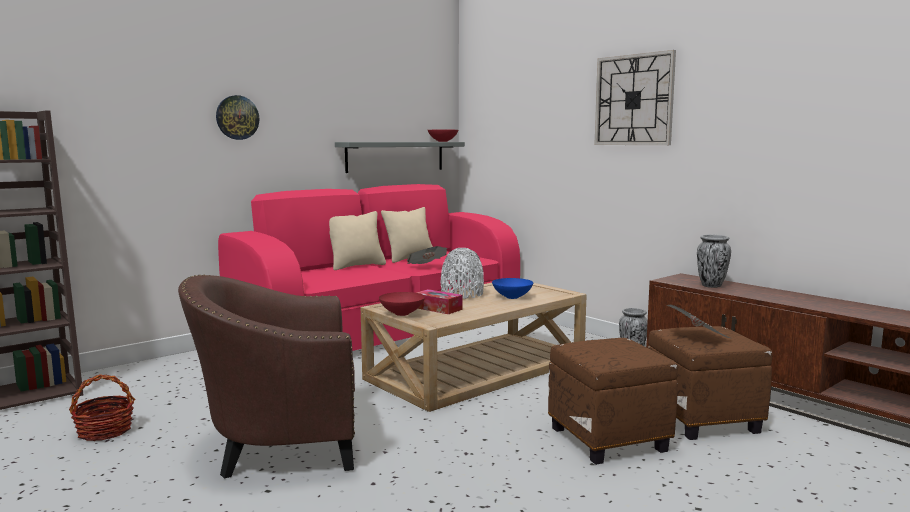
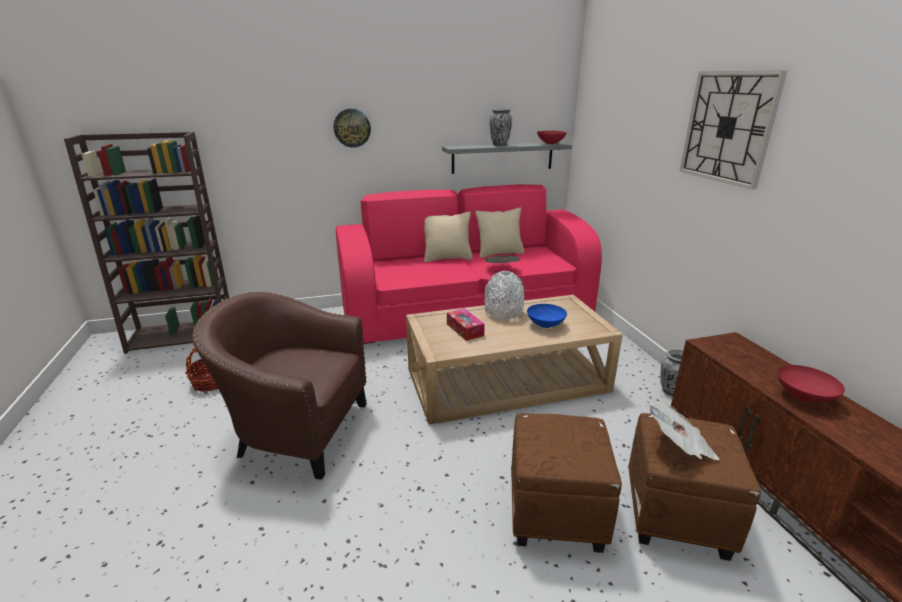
camera: 25 degrees right, 15 degrees up
red bowl [379,292,425,316] -> red bowl moved to [777,365,845,403]
vase [697,235,731,288] -> vase moved to [490,108,512,146]

